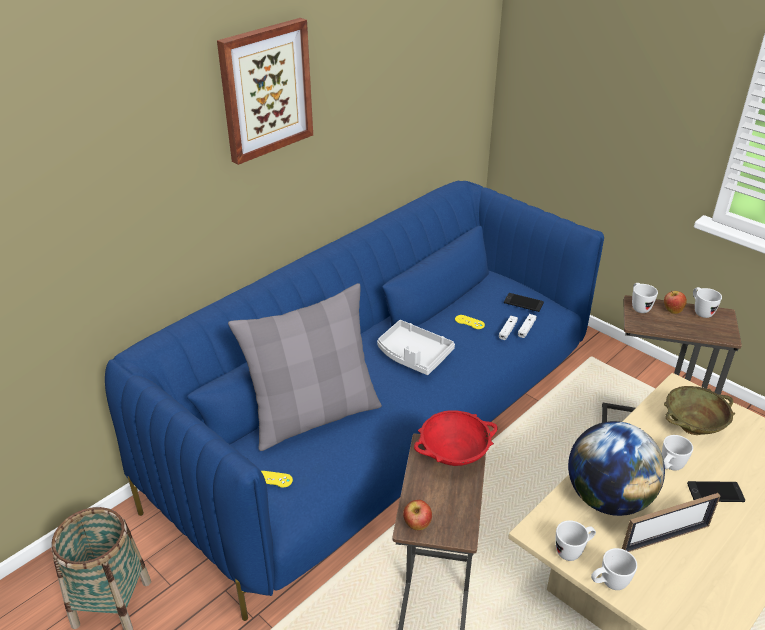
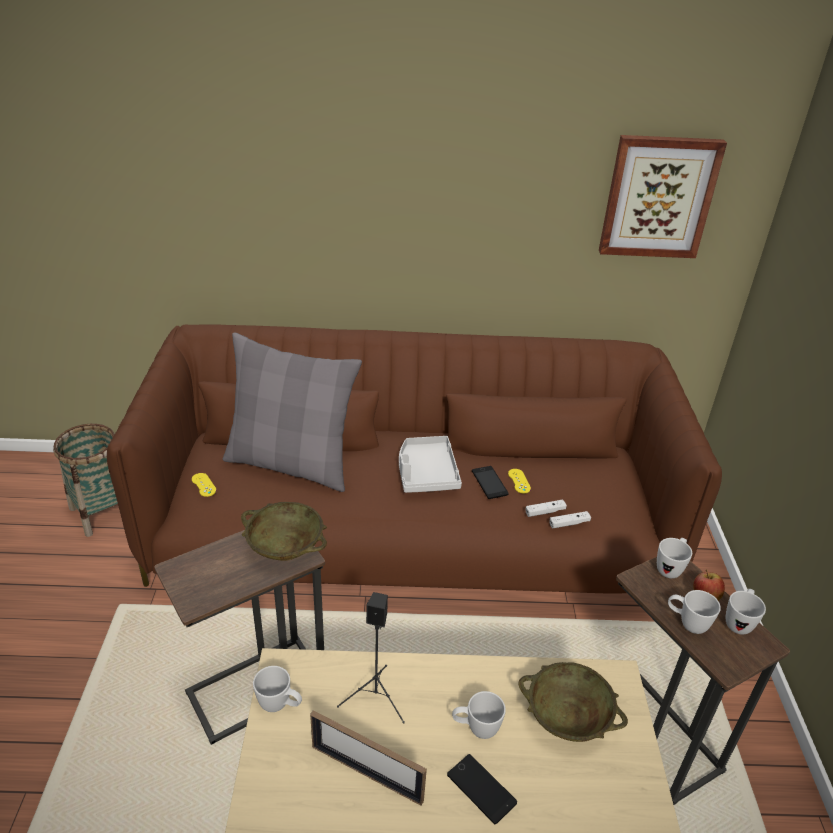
camera: 45 degrees right, 0 degrees up
blue sofa [105,181,604,621] -> brown sofa [107,325,722,593]
picture [217,18,313,165] -> picture moved to [599,135,727,258]
apple [403,500,432,530] -> none
red bowl [414,410,497,466] -> beige bowl [241,502,327,561]
phone [504,293,544,312] -> phone moved to [472,466,509,499]
globe [568,421,665,516] -> black speaker [337,592,405,723]
white mug [591,548,637,590] -> white mug moved to [668,590,721,634]

